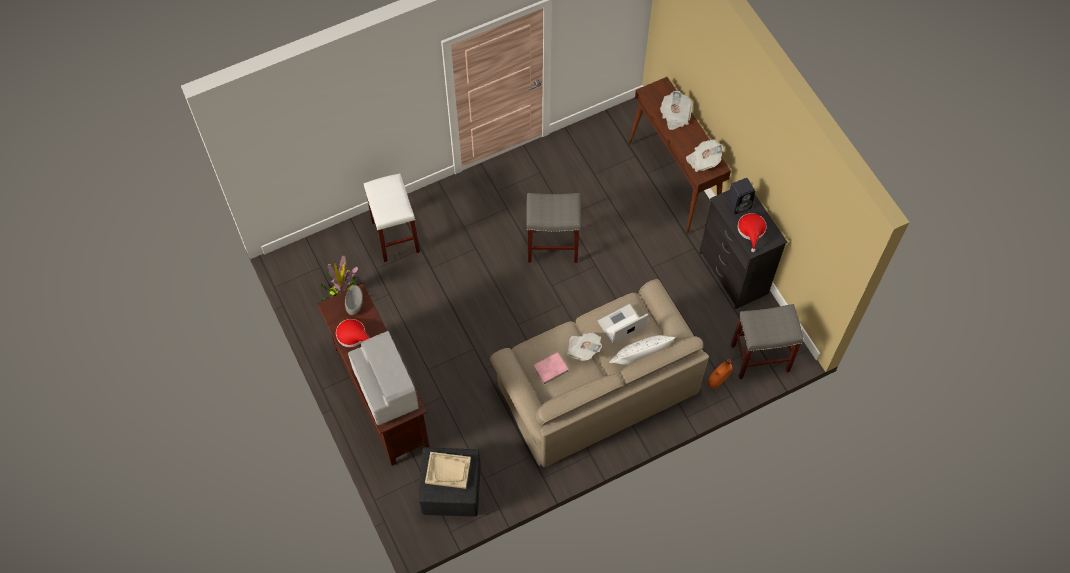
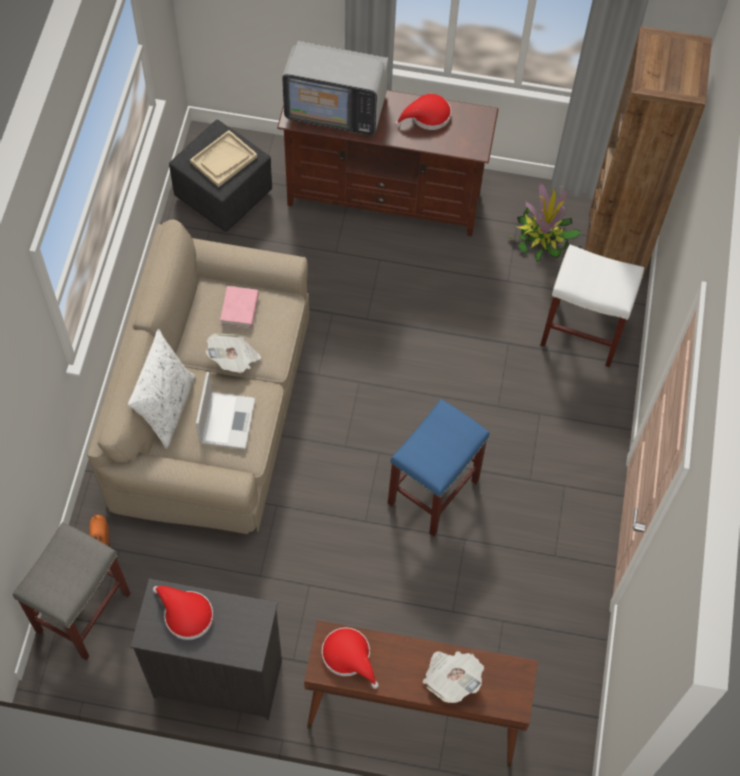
camera: 125 degrees right, 0 degrees up
grey bowl [345,285,363,315] -> none
grey stool [527,193,581,263] -> blue stool [388,399,490,536]
newspaper [686,140,724,172] -> red hat [322,628,379,689]
black speaker [727,178,755,214] -> none
none -> brown bookcase [585,26,712,280]

